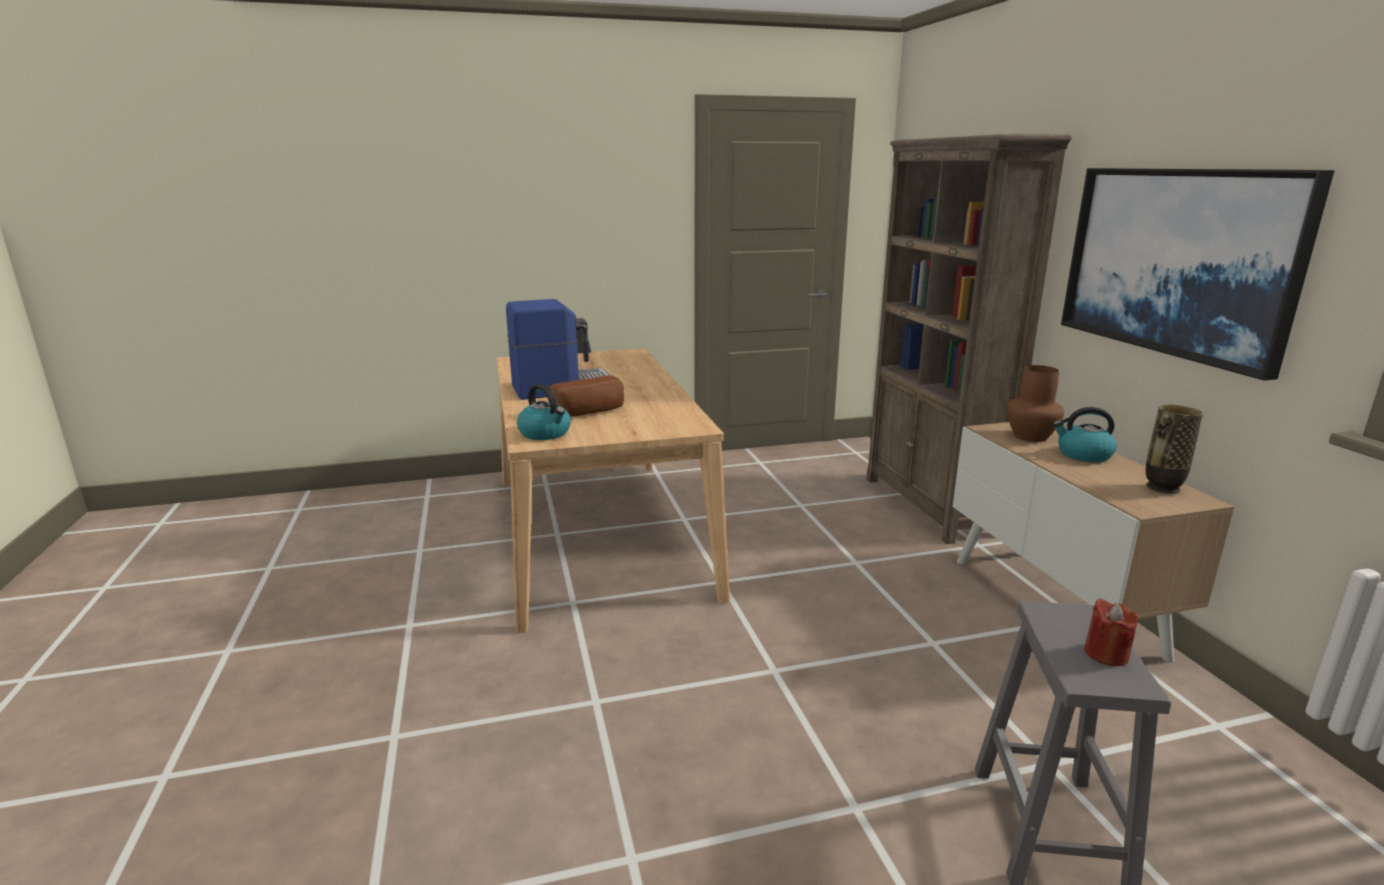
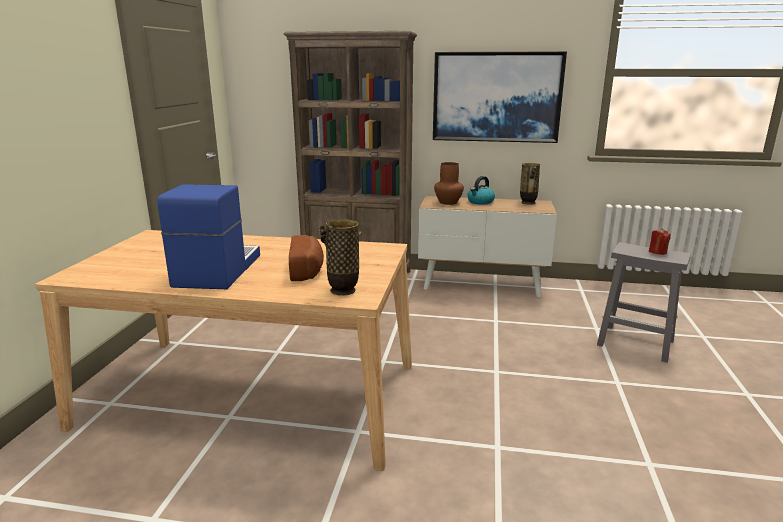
camera: 65 degrees left, 0 degrees up
kettle [517,384,571,440] -> vase [319,219,362,296]

